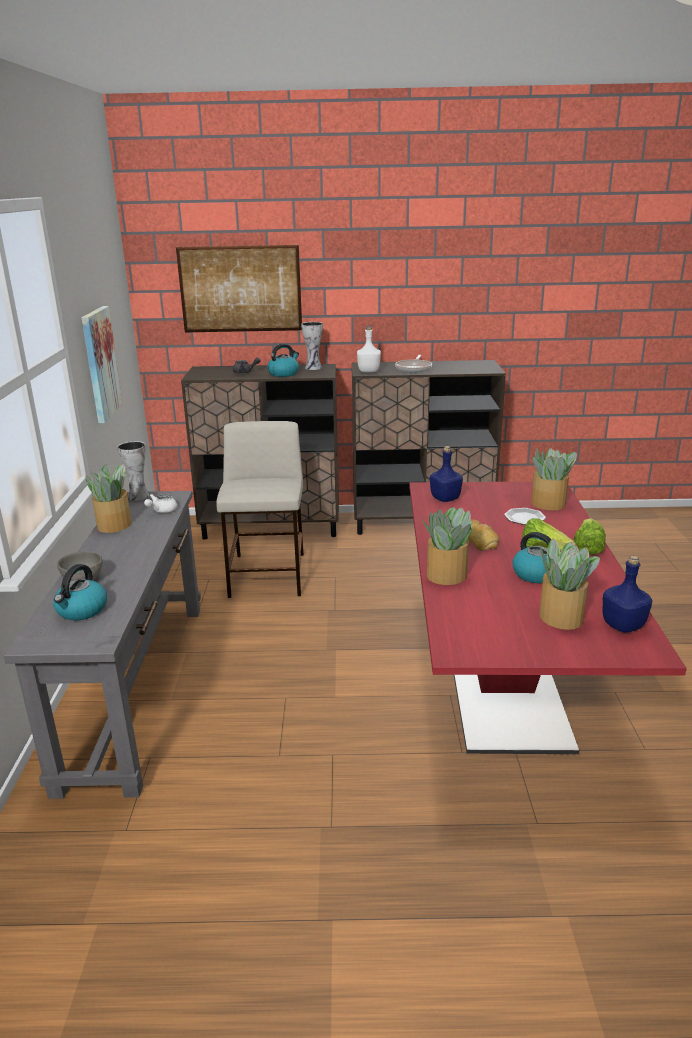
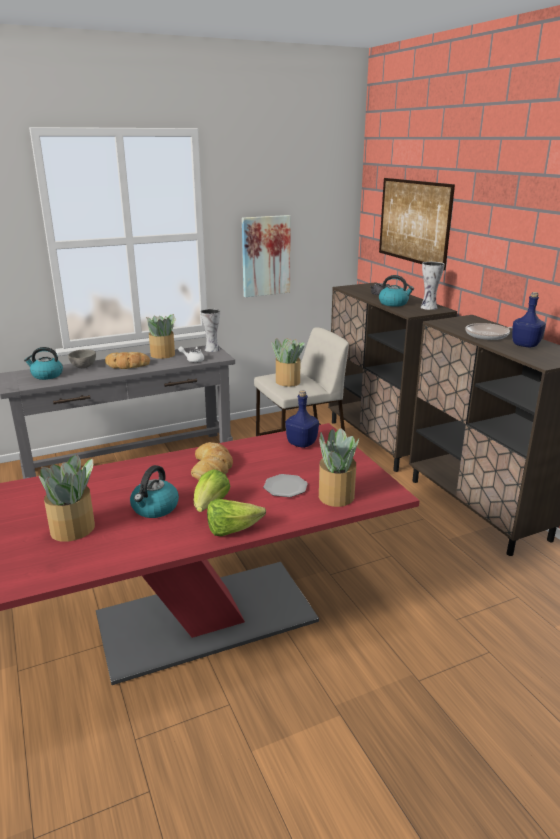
camera: 65 degrees right, 0 degrees up
white bottle [357,326,381,373] -> none
potted plant [422,507,472,585] -> potted plant moved to [271,338,305,387]
blue bottle [602,556,652,632] -> blue bottle moved to [512,292,546,347]
none -> bread [105,352,150,369]

